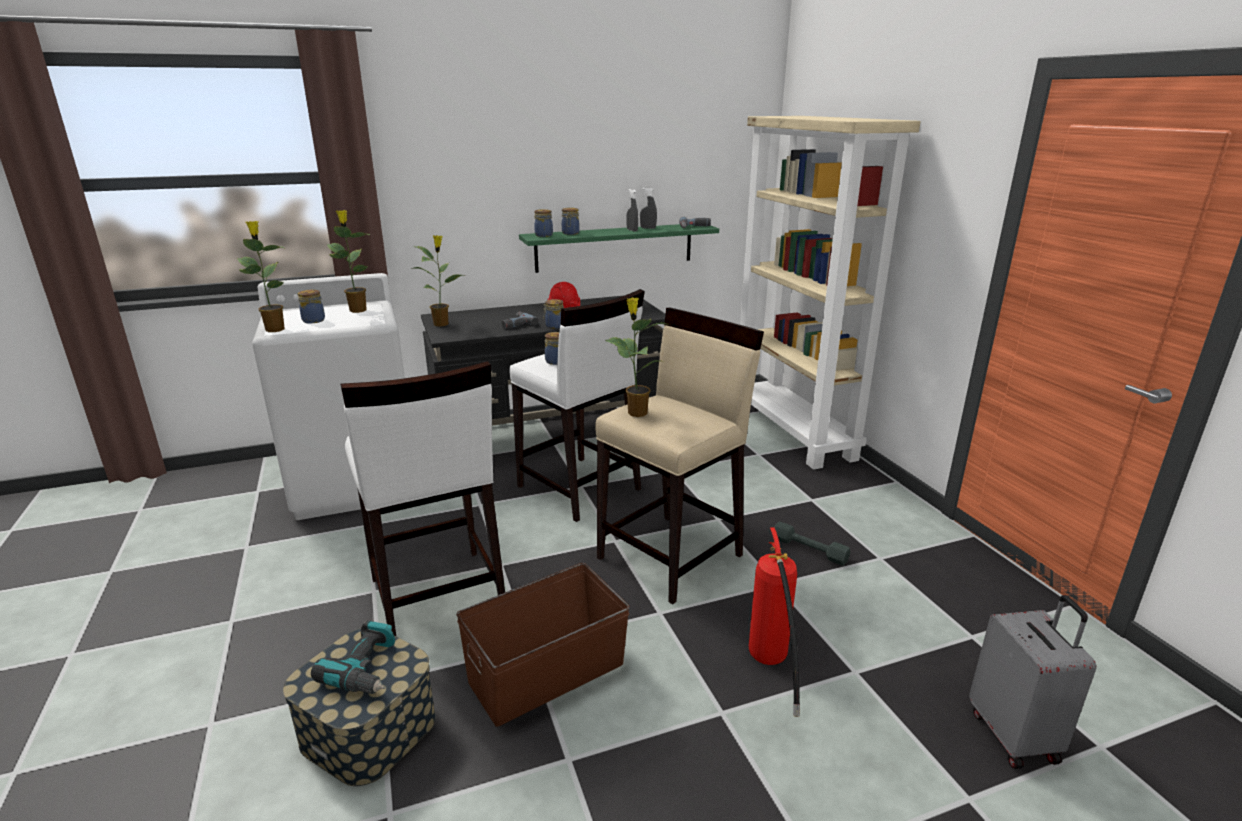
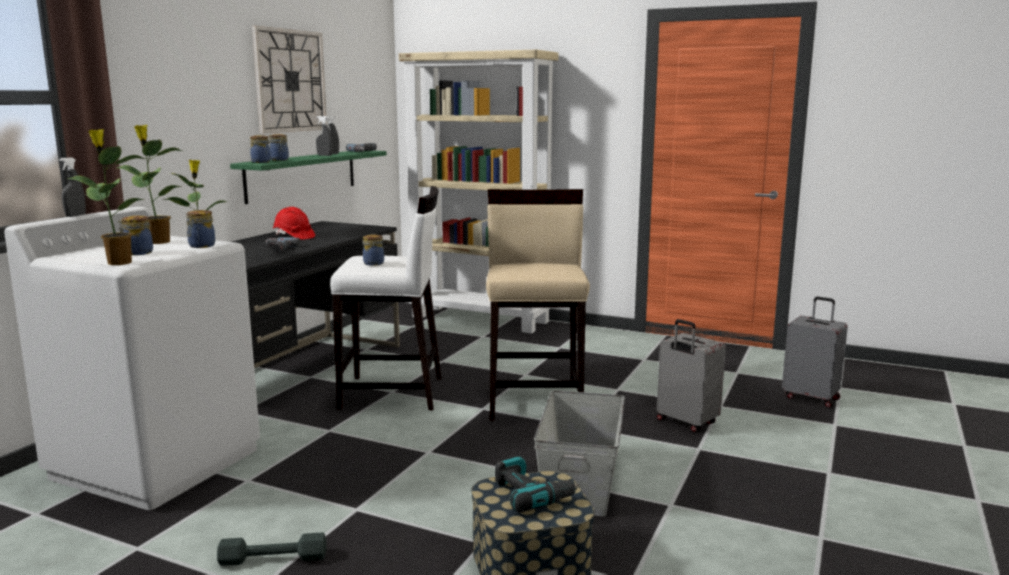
camera: 45 degrees left, 10 degrees down
white stool [340,361,505,636] -> none
brown storage box [456,563,630,727] -> grey storage box [534,390,625,517]
jar [543,299,564,329] -> jar moved to [186,210,215,248]
potted plant [605,297,670,417] -> none
fire extinguisher [749,527,800,717] -> grey suitcase [657,319,726,432]
grey dumbbell [774,521,850,566] -> grey dumbbell moved to [217,532,327,566]
none -> grey spray bottle [60,157,86,217]
none -> wall clock [252,26,327,133]

